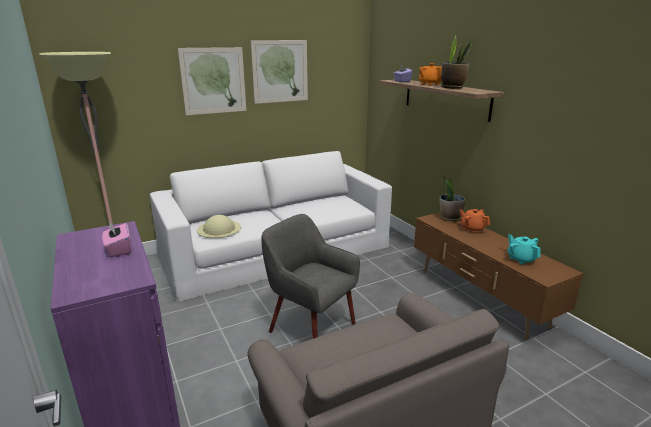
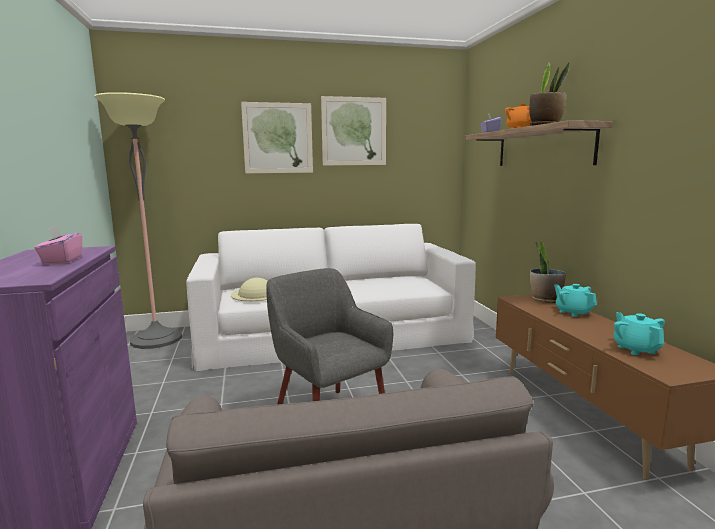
camera: 15 degrees right, 10 degrees down
orange teapot [459,209,490,233] -> turquoise teapot [554,284,597,317]

